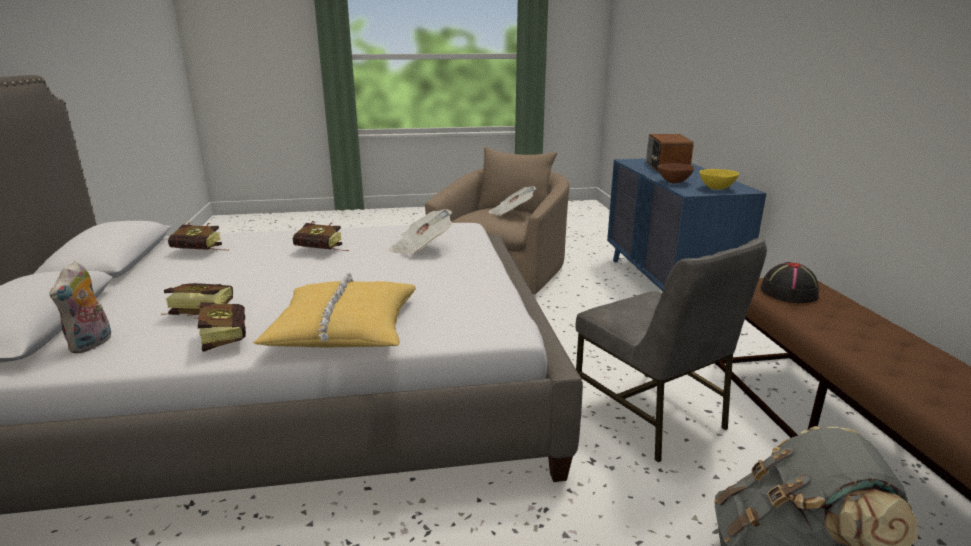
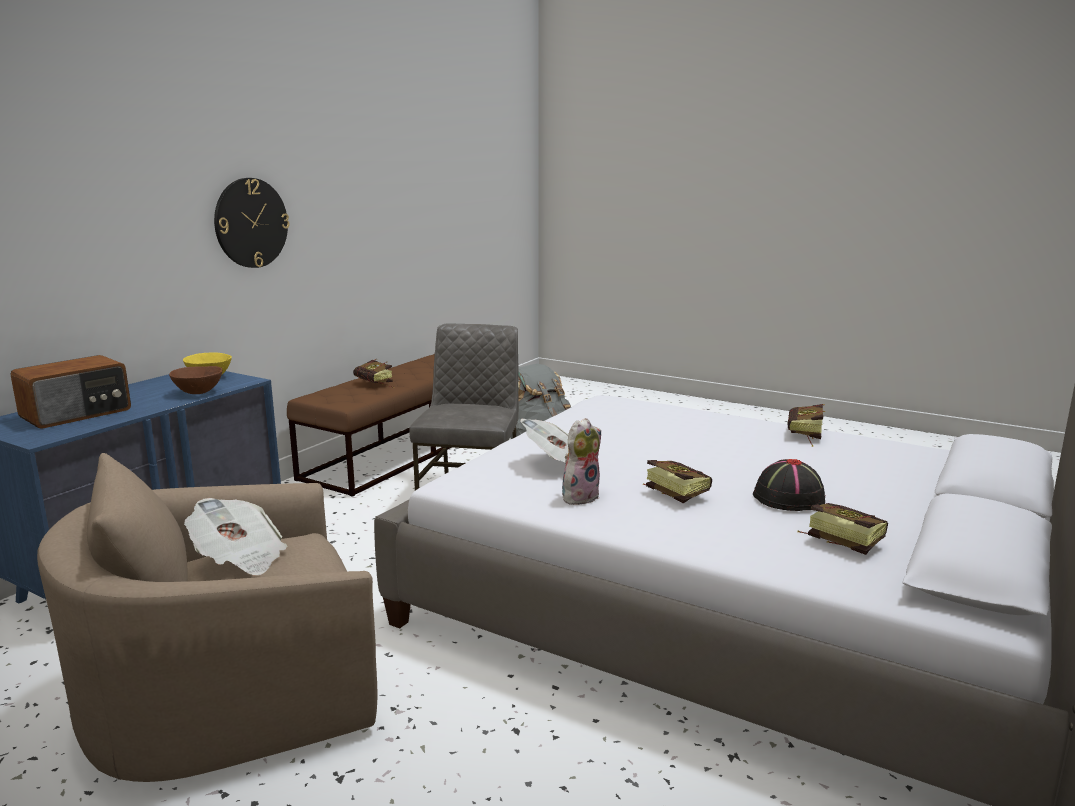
camera: 140 degrees left, 5 degrees down
plush toy [50,261,111,353] -> plush toy moved to [562,418,601,506]
book [162,283,233,316] -> book moved to [353,359,394,388]
yellow pillow [253,272,416,347] -> none
black hat [761,262,819,303] -> black hat moved to [753,459,825,511]
none -> wall clock [214,178,289,268]

